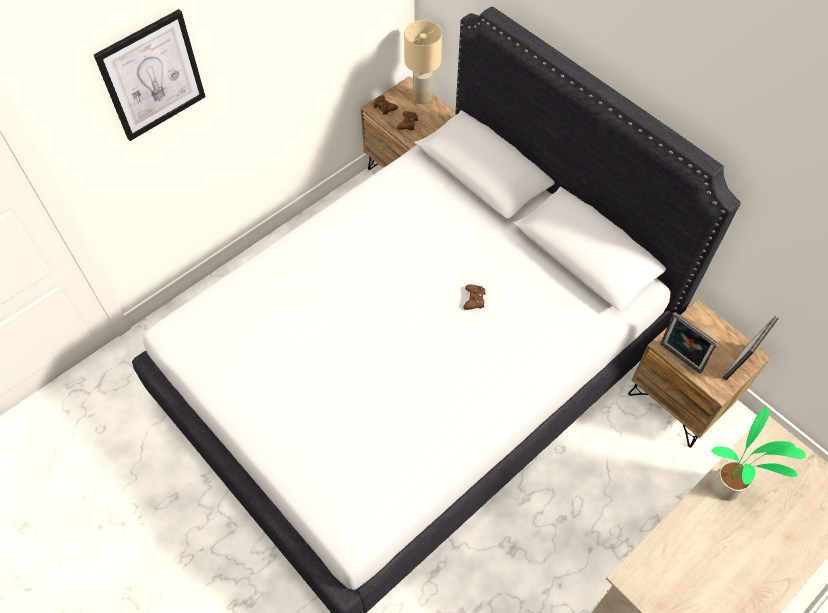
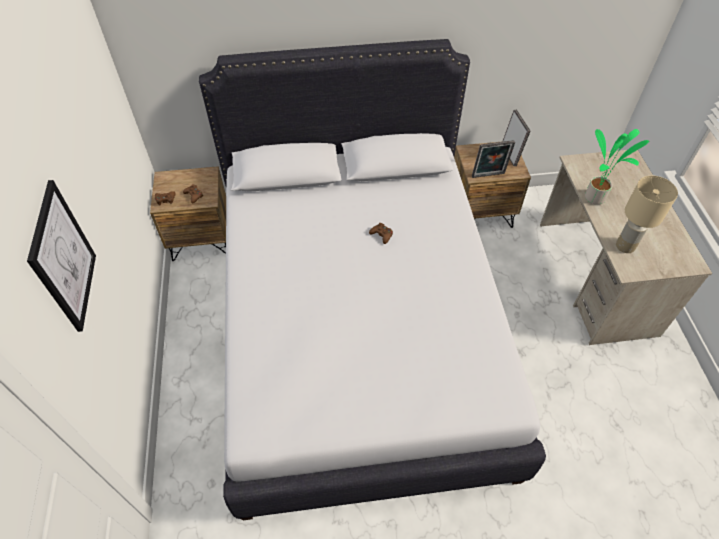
camera: 55 degrees left, 5 degrees down
beige table lamp [404,20,442,104] -> beige table lamp moved to [616,176,678,253]

